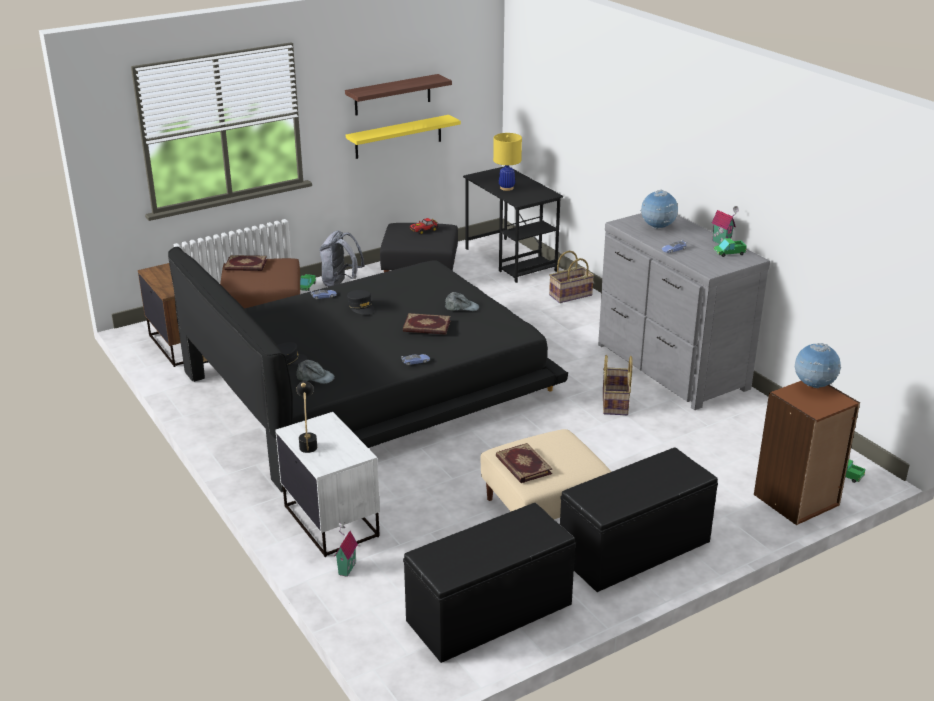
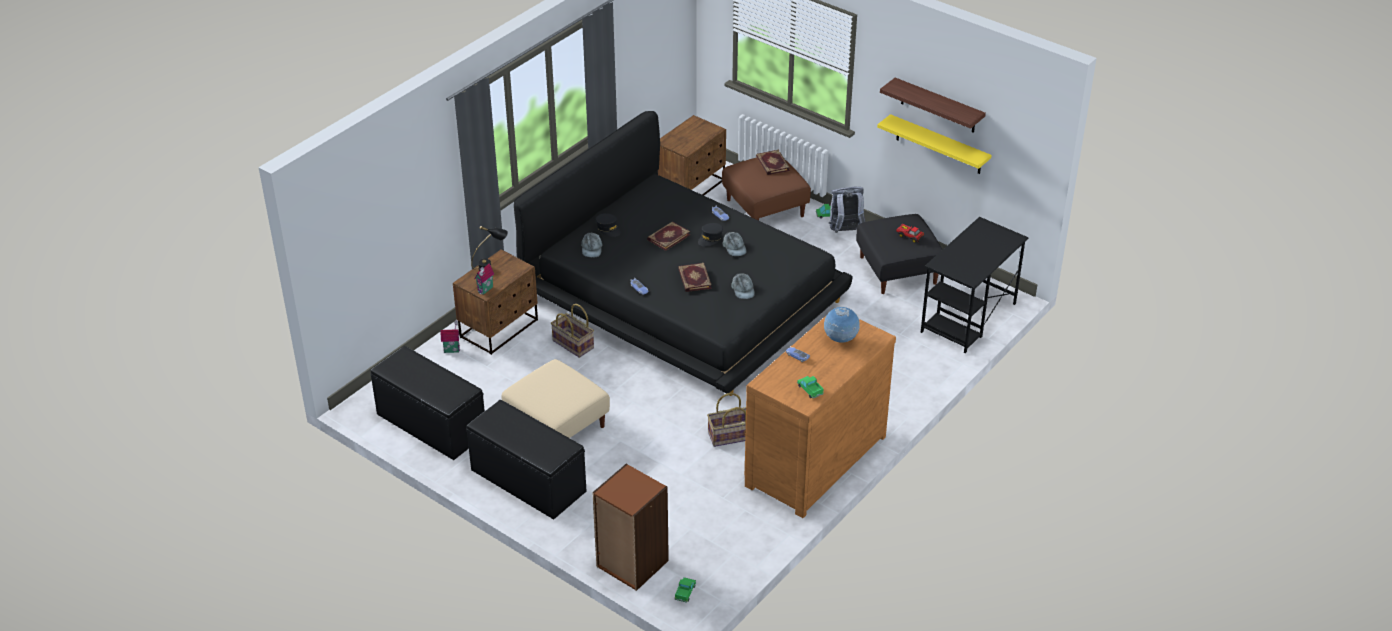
camera: 70 degrees right, 10 degrees up
white nightstand [275,412,380,557] -> brown nightstand [453,250,538,355]
yellow table lamp [493,133,522,191] -> none
book [496,443,552,483] -> book moved to [647,222,690,251]
basket [549,251,594,303] -> basket moved to [551,304,594,358]
grey dresser [598,213,770,410] -> brown dresser [745,315,896,518]
toy house [712,206,739,244] -> toy house moved to [475,263,494,295]
globe [795,343,841,388] -> none
none -> grey cap [722,232,746,256]

